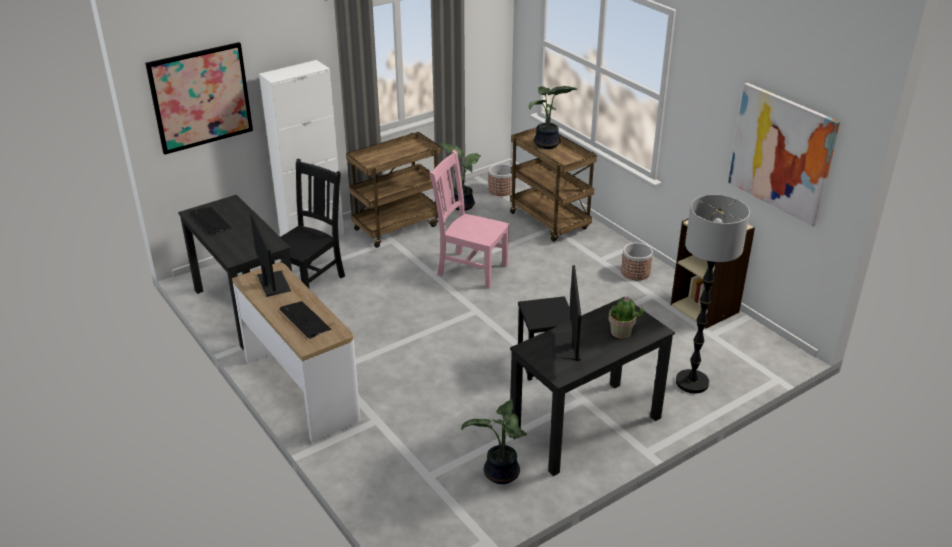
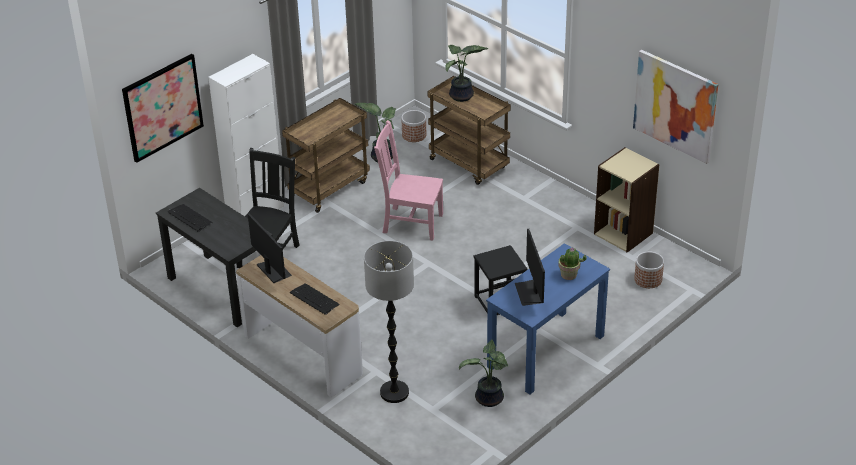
camera: 10 degrees left, 5 degrees up
black desk [510,297,675,476] -> blue desk [486,243,610,394]
planter [621,243,653,280] -> planter moved to [634,251,664,288]
floor lamp [676,195,750,393] -> floor lamp moved to [364,241,414,403]

